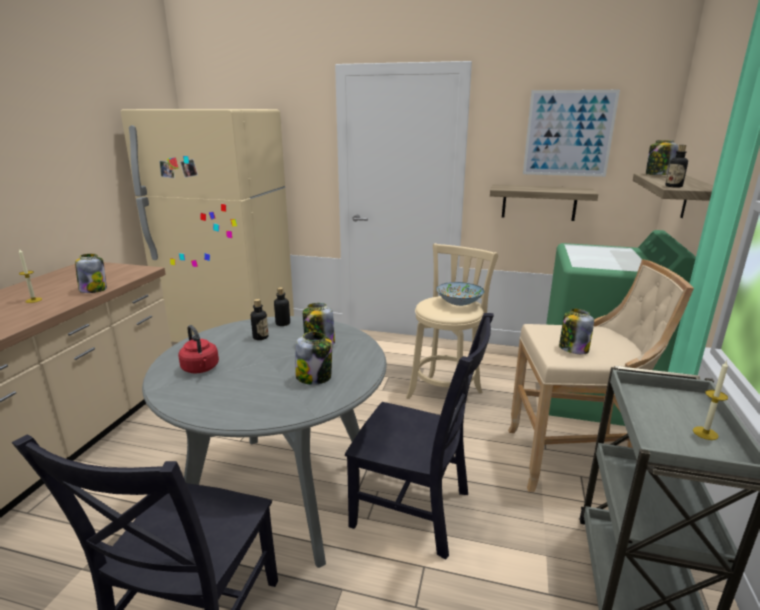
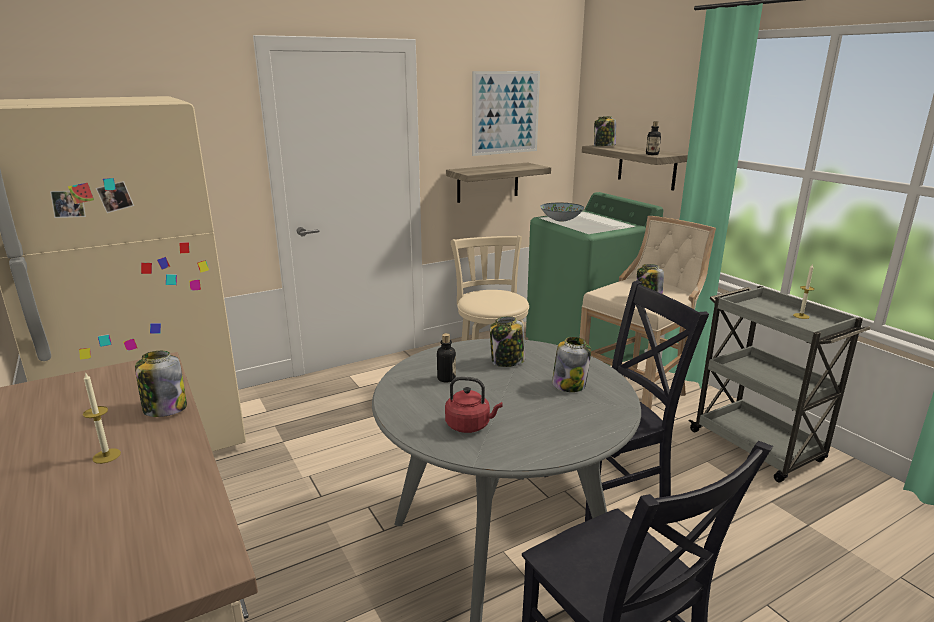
camera: 45 degrees left, 0 degrees up
bottle [274,287,290,326] -> none
bowl [436,282,484,306] -> bowl moved to [540,203,584,221]

